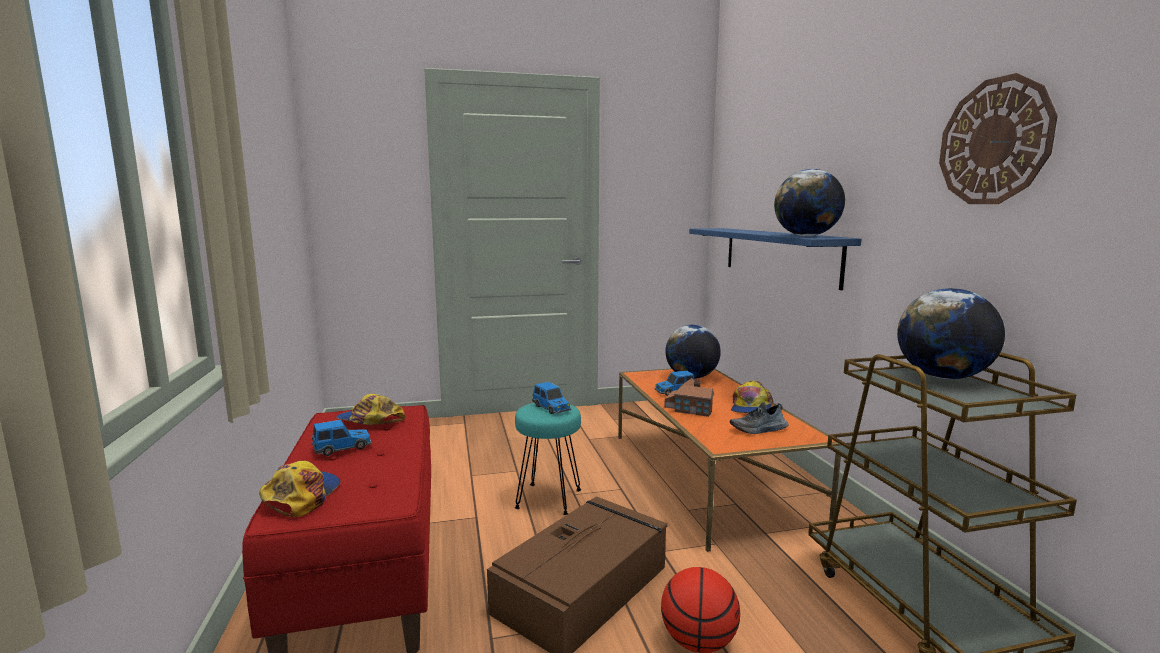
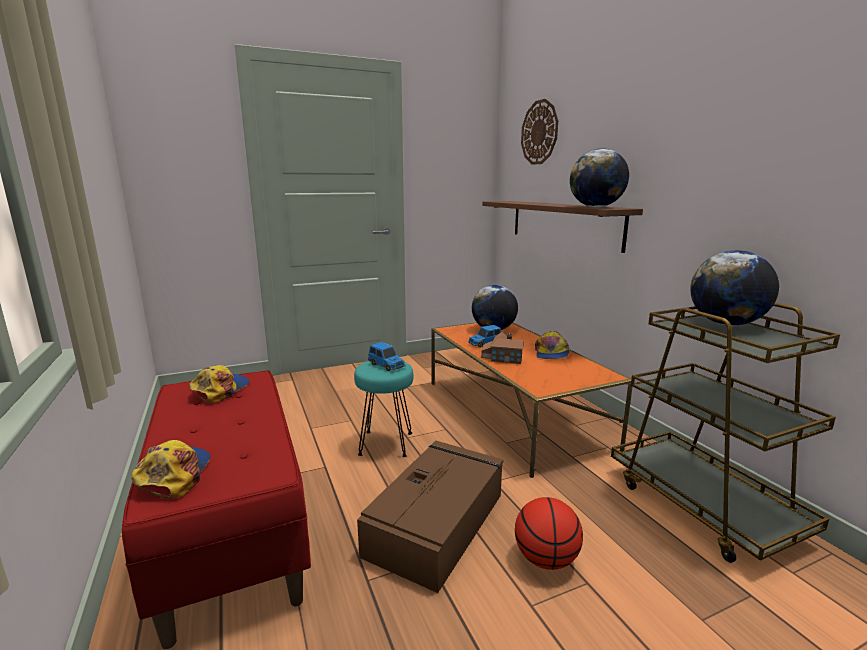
camera: 10 degrees left, 5 degrees up
toy car [312,420,372,456] -> none
cap [336,394,405,425] -> cap turned 90 degrees clockwise [189,365,250,403]
blue shelf [689,228,861,290] -> brown shelf [482,201,643,253]
shoe [730,402,789,434] -> none
wall clock [939,73,1058,204] -> wall clock moved to [521,99,558,165]

